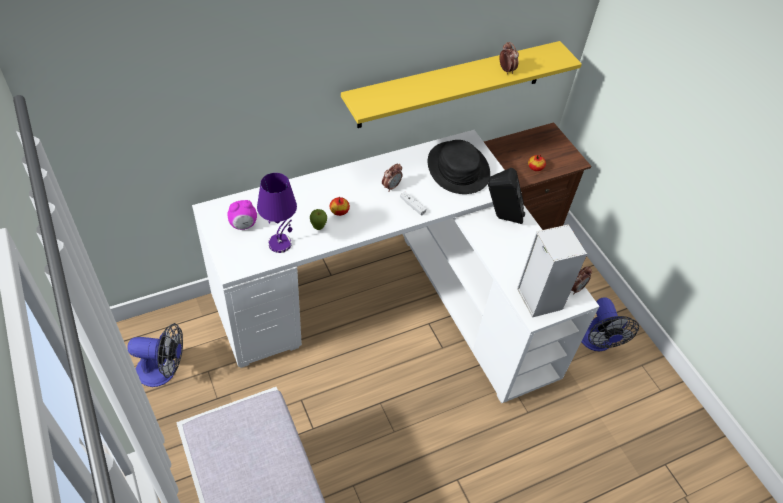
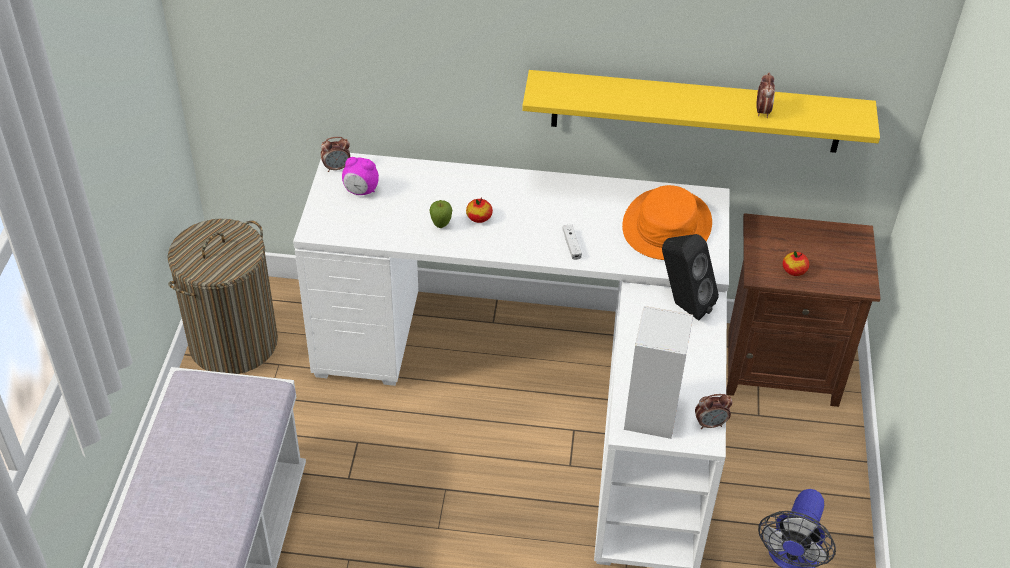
camera: 35 degrees right, 5 degrees down
fan [127,323,183,387] -> laundry basket [167,219,278,374]
purple table lamp [257,173,297,253] -> none
alarm clock [382,163,402,192] -> alarm clock moved to [321,137,350,172]
black hat [428,140,490,194] -> orange hat [622,185,712,260]

